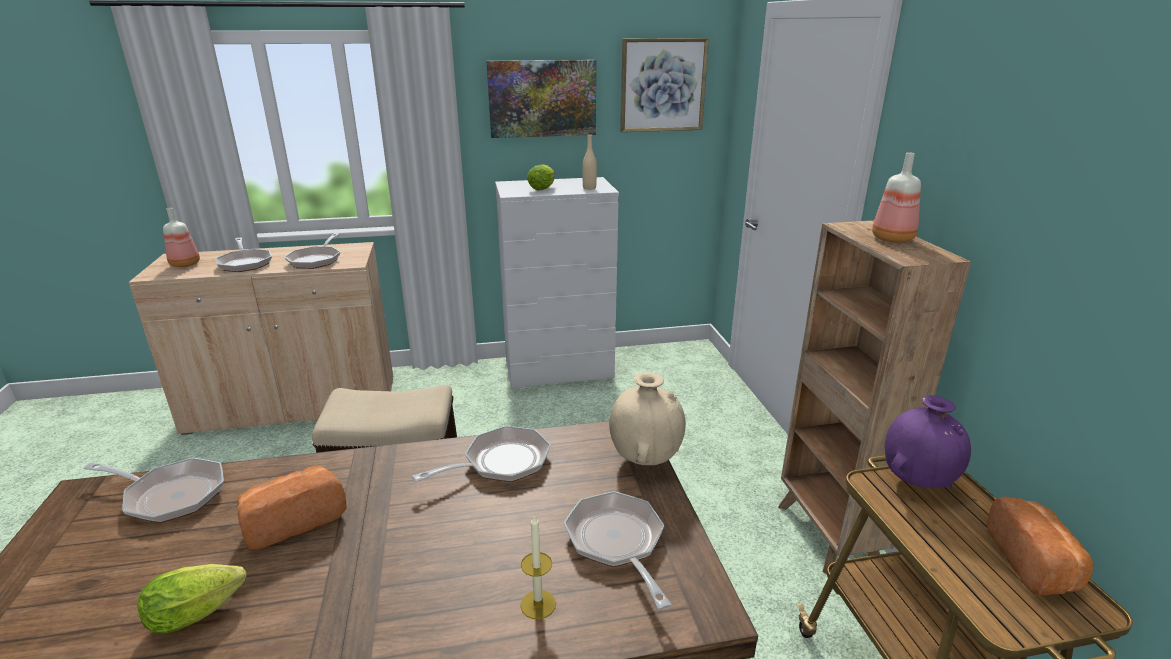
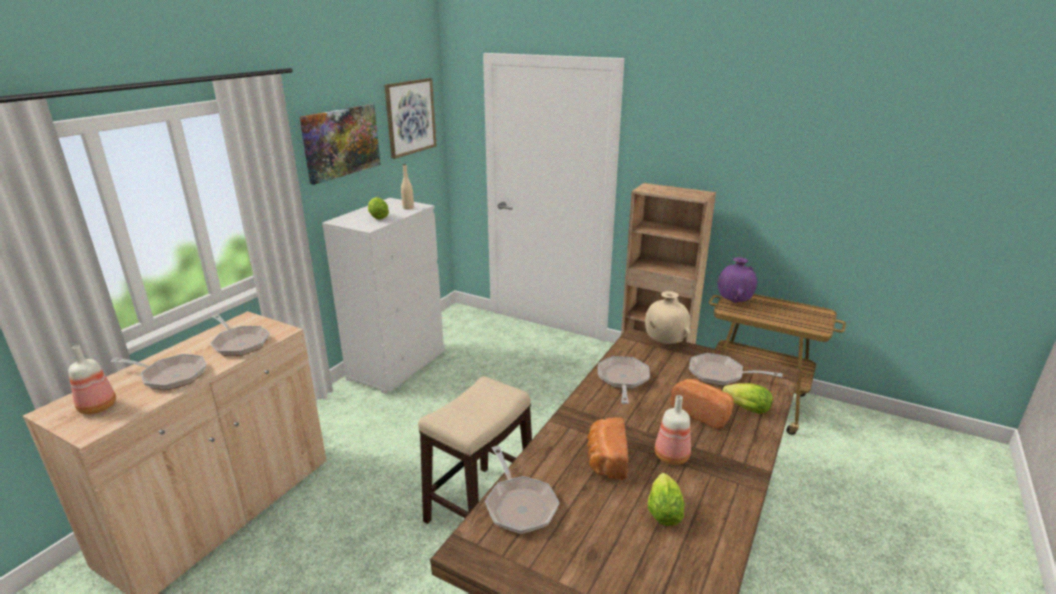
camera: 50 degrees left, 0 degrees up
frying pan [83,458,224,523] -> frying pan turned 105 degrees clockwise [485,446,560,534]
candle [521,514,556,619] -> lettuce [722,383,773,414]
bottle [872,152,921,243] -> bottle moved to [655,395,691,465]
bread [986,497,1093,595] -> bread moved to [671,379,734,429]

